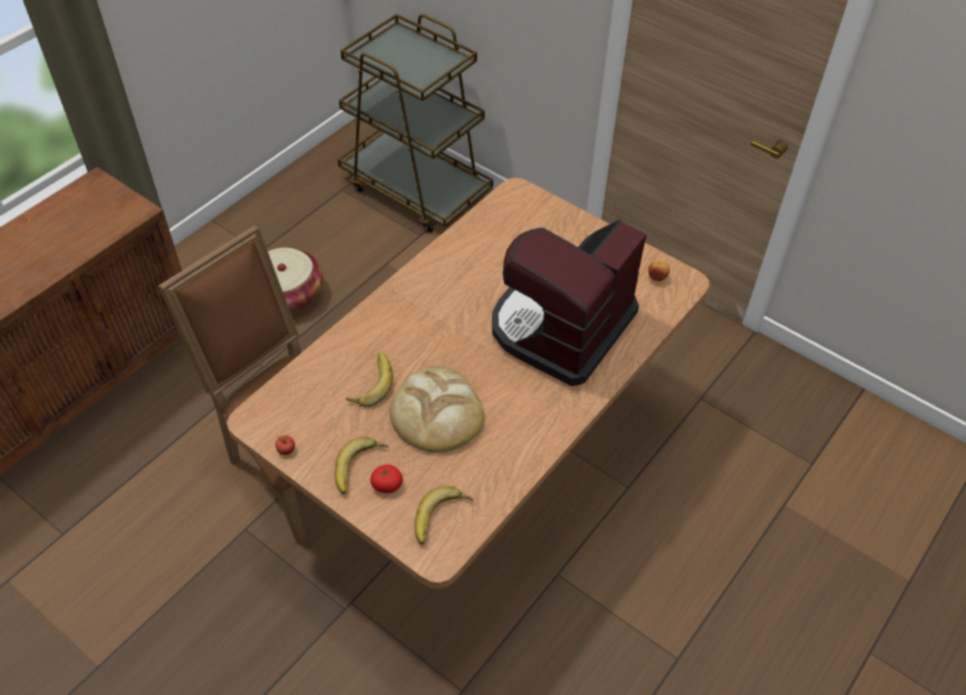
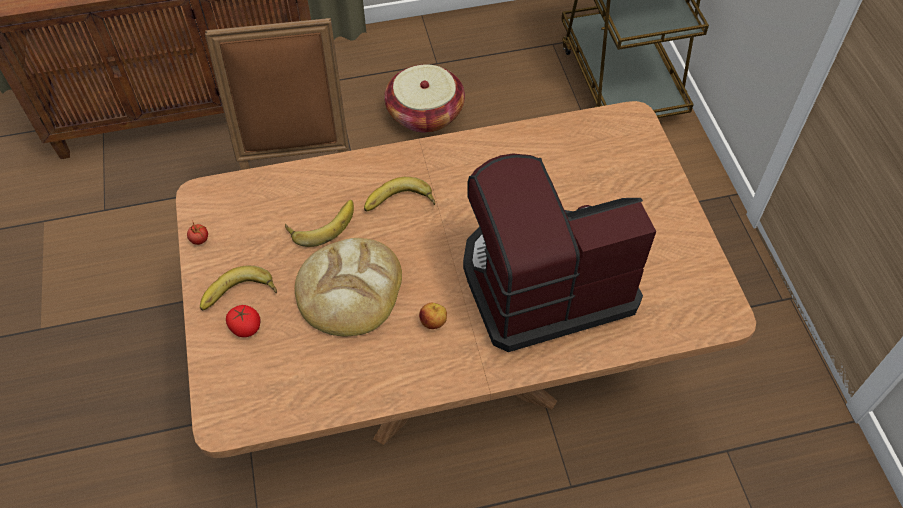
camera: 40 degrees right, 5 degrees up
banana [414,486,473,544] -> banana moved to [364,177,435,211]
apple [648,261,670,281] -> apple moved to [419,303,447,329]

